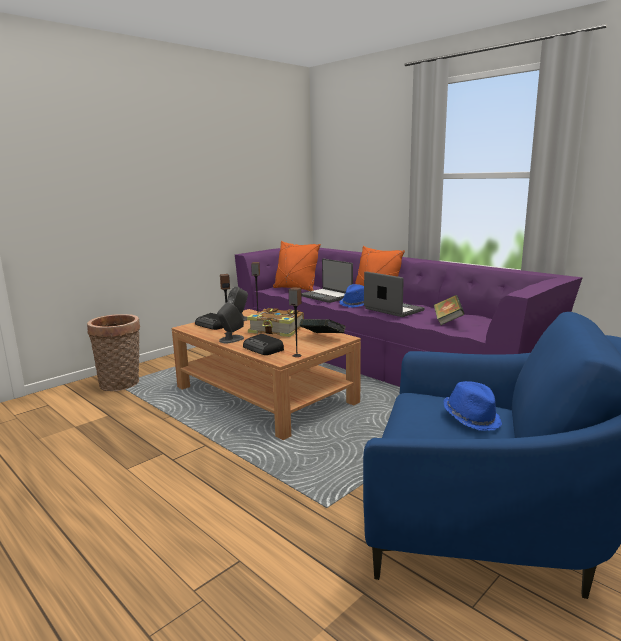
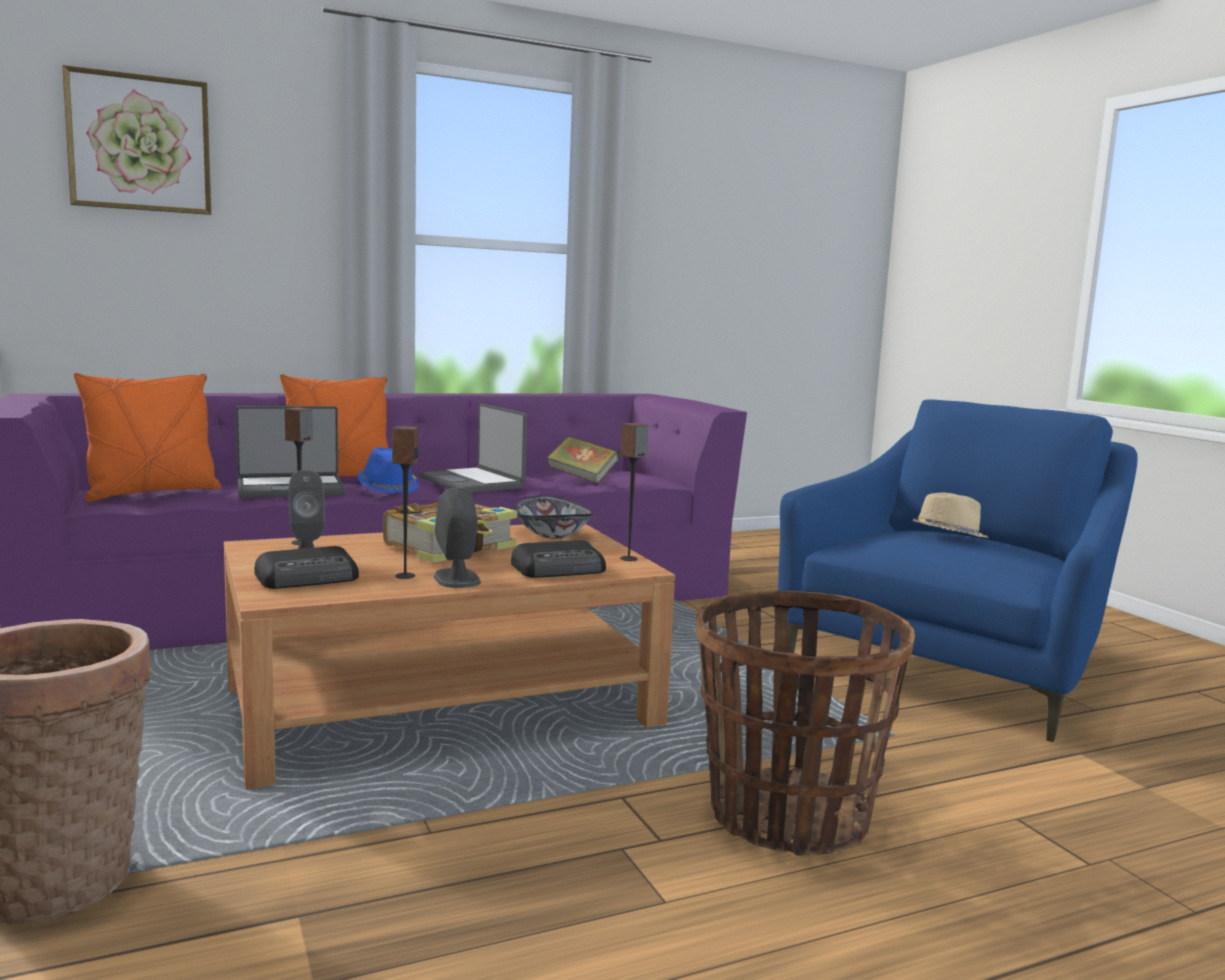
camera: 70 degrees left, 5 degrees down
book [300,319,346,333] -> bowl [514,496,593,539]
laptop [364,272,425,317] -> laptop turned 105 degrees counterclockwise [419,404,527,493]
blue hat [443,381,502,431] -> beige hat [913,493,988,538]
none -> picture [62,65,211,215]
none -> basket [696,591,915,856]

